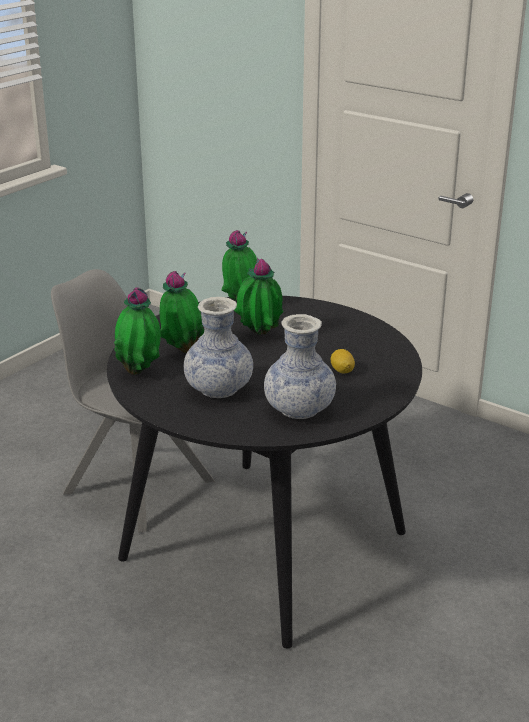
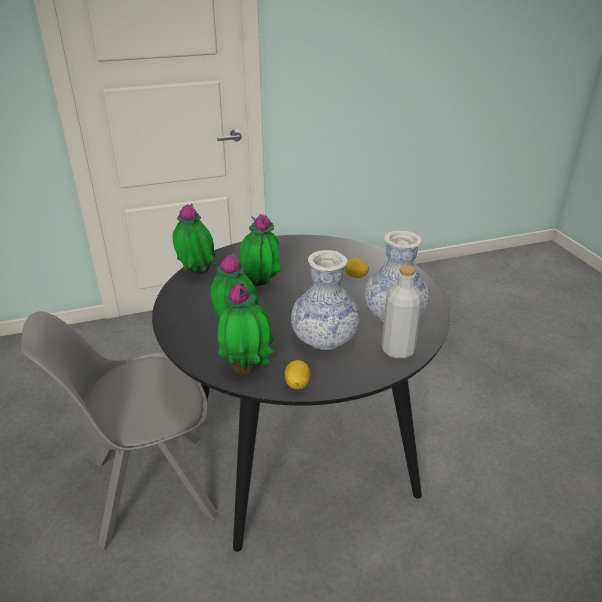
camera: 55 degrees left, 5 degrees up
none -> lemon [285,360,310,390]
none -> grey bottle [381,265,423,359]

